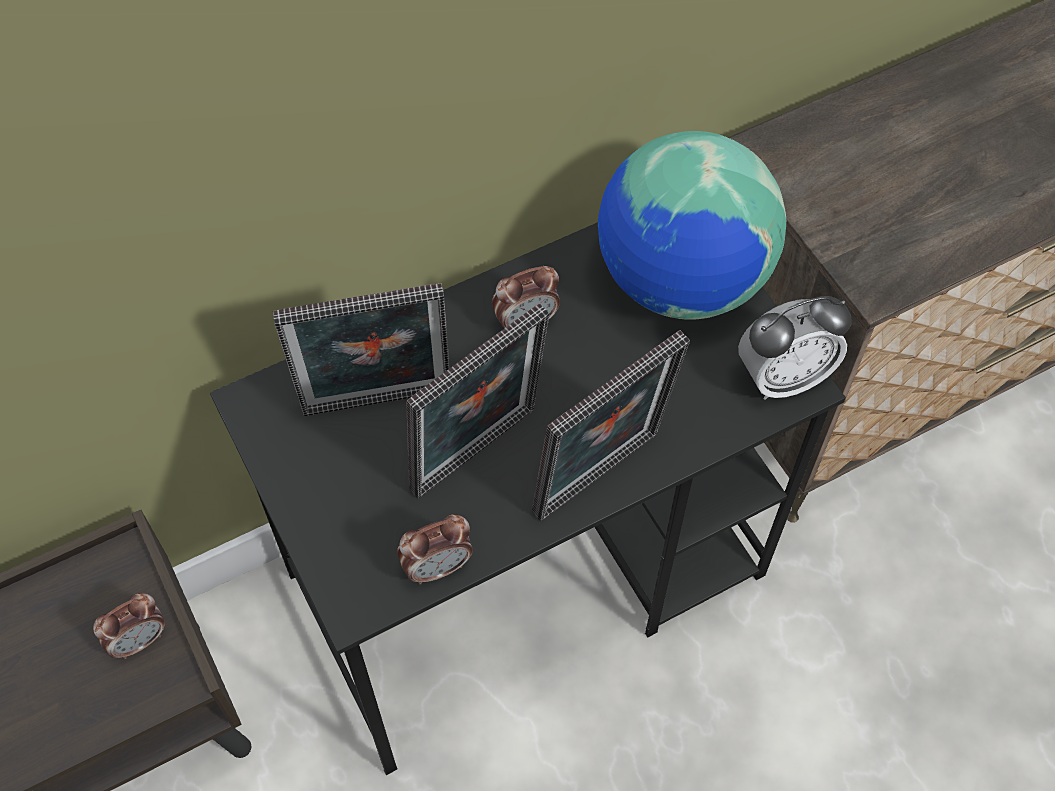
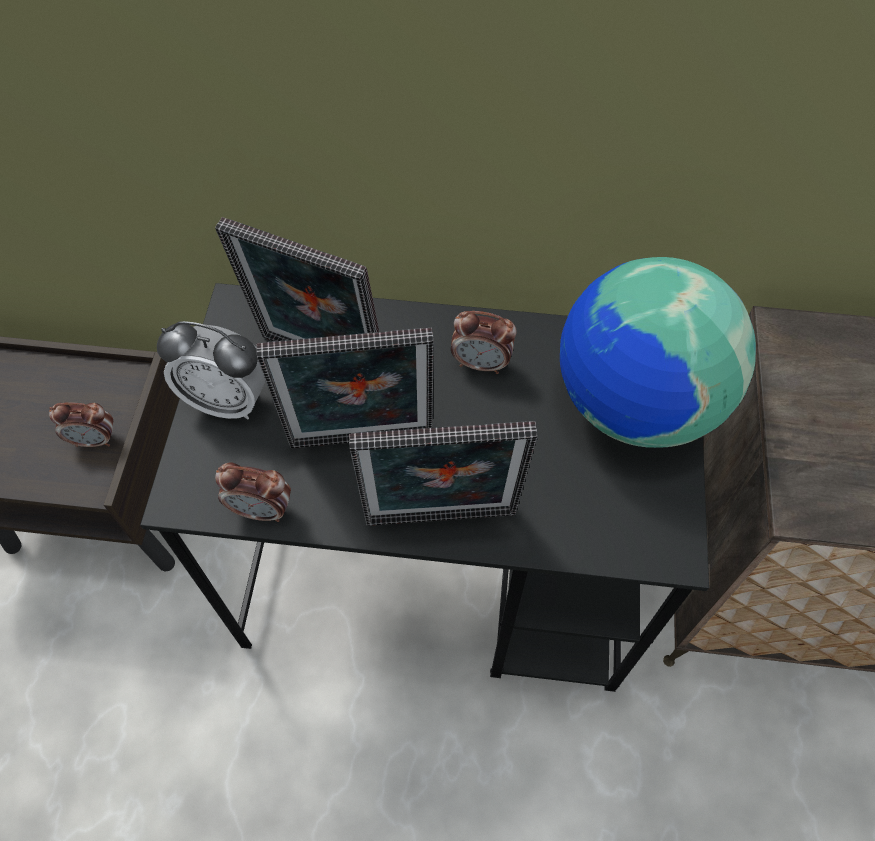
camera: 35 degrees right, 0 degrees up
alarm clock [738,296,851,400] -> alarm clock moved to [157,321,266,420]

